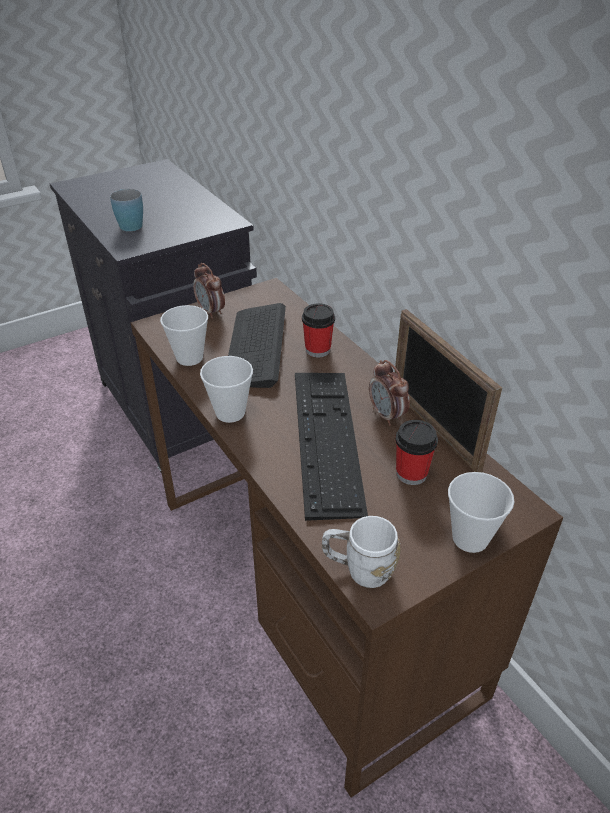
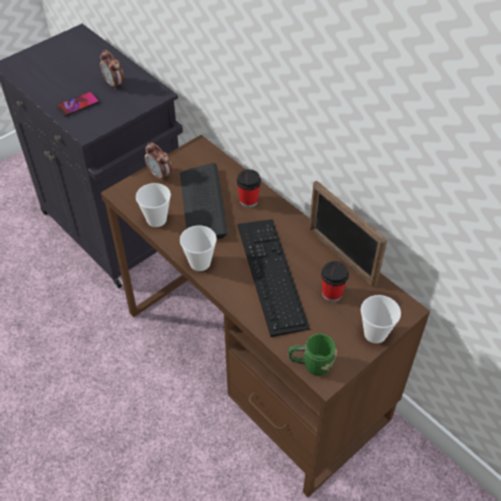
camera: 10 degrees left, 10 degrees up
blue mug [110,189,143,231] -> phone [56,92,99,117]
white mug [322,516,401,588] -> green mug [288,334,337,376]
alarm clock [369,360,410,426] -> alarm clock moved to [100,50,124,90]

